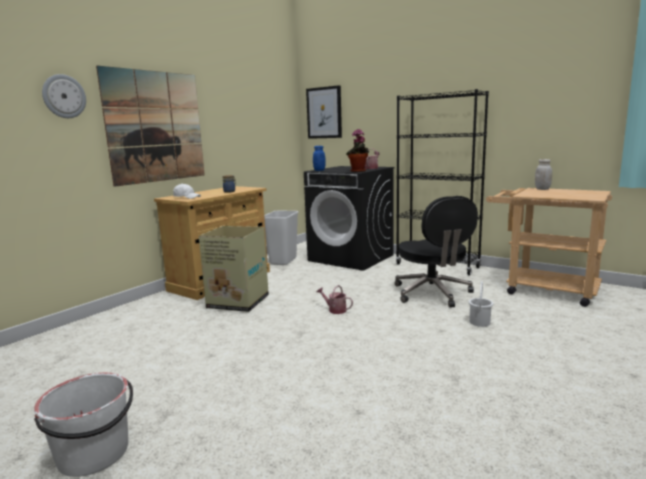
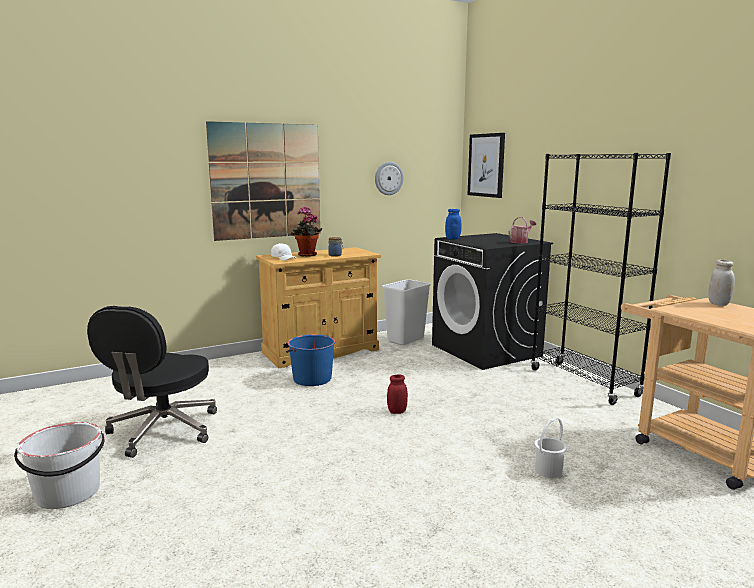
camera: 25 degrees right, 0 degrees up
wall clock [42,74,86,118] -> wall clock moved to [375,162,404,195]
cardboard box [199,226,269,312] -> blue bucket [286,334,335,386]
watering can [317,285,353,314] -> red jar [387,374,408,414]
potted plant [346,129,369,172] -> potted plant moved to [291,207,322,257]
black office chair [395,196,478,308] -> black office chair moved to [87,306,217,458]

